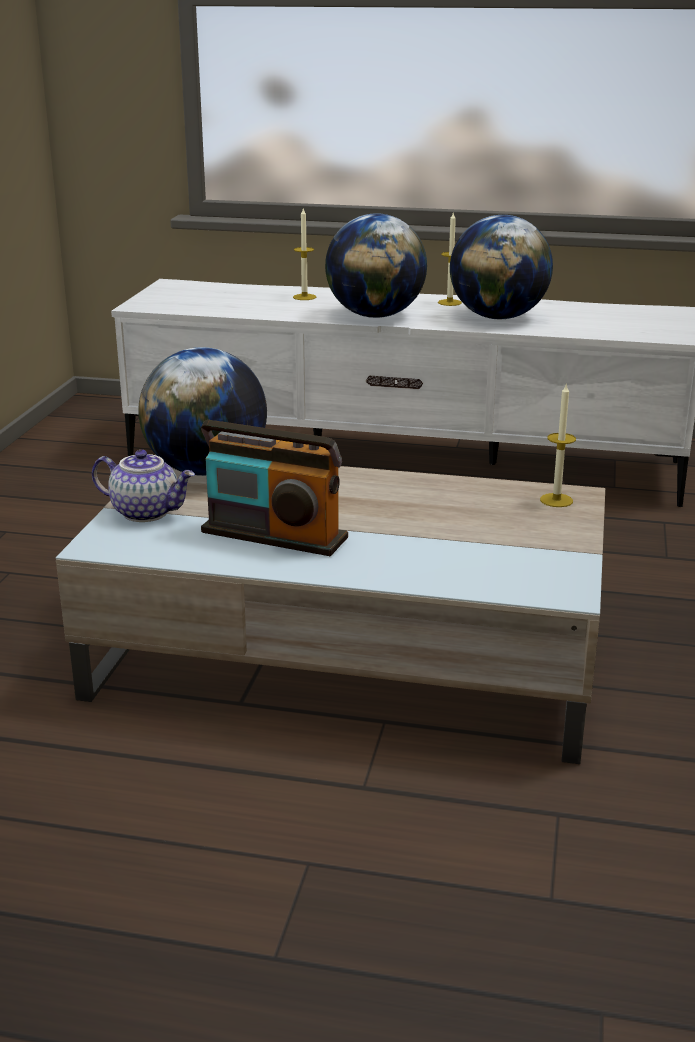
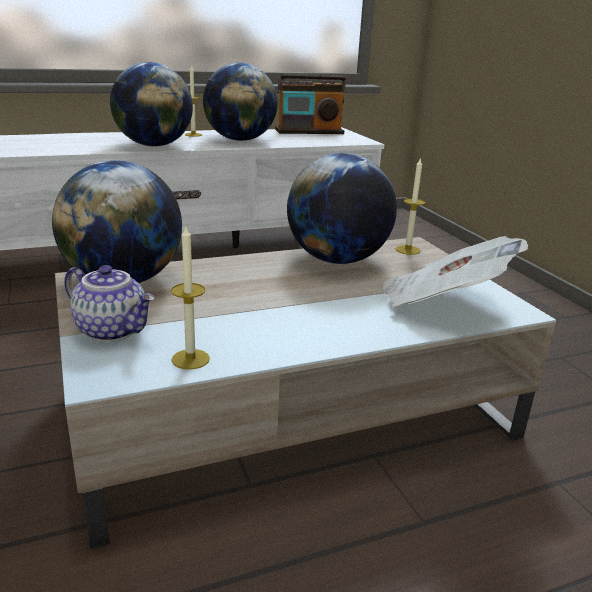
camera: 35 degrees left, 0 degrees up
teapot [92,450,195,522] -> teapot turned 45 degrees clockwise [65,265,155,342]
radio [201,420,348,556] -> radio moved to [275,73,346,134]
candle [293,207,316,300] -> candle moved to [171,227,210,370]
none -> globe [287,153,397,264]
none -> newspaper [382,236,528,307]

